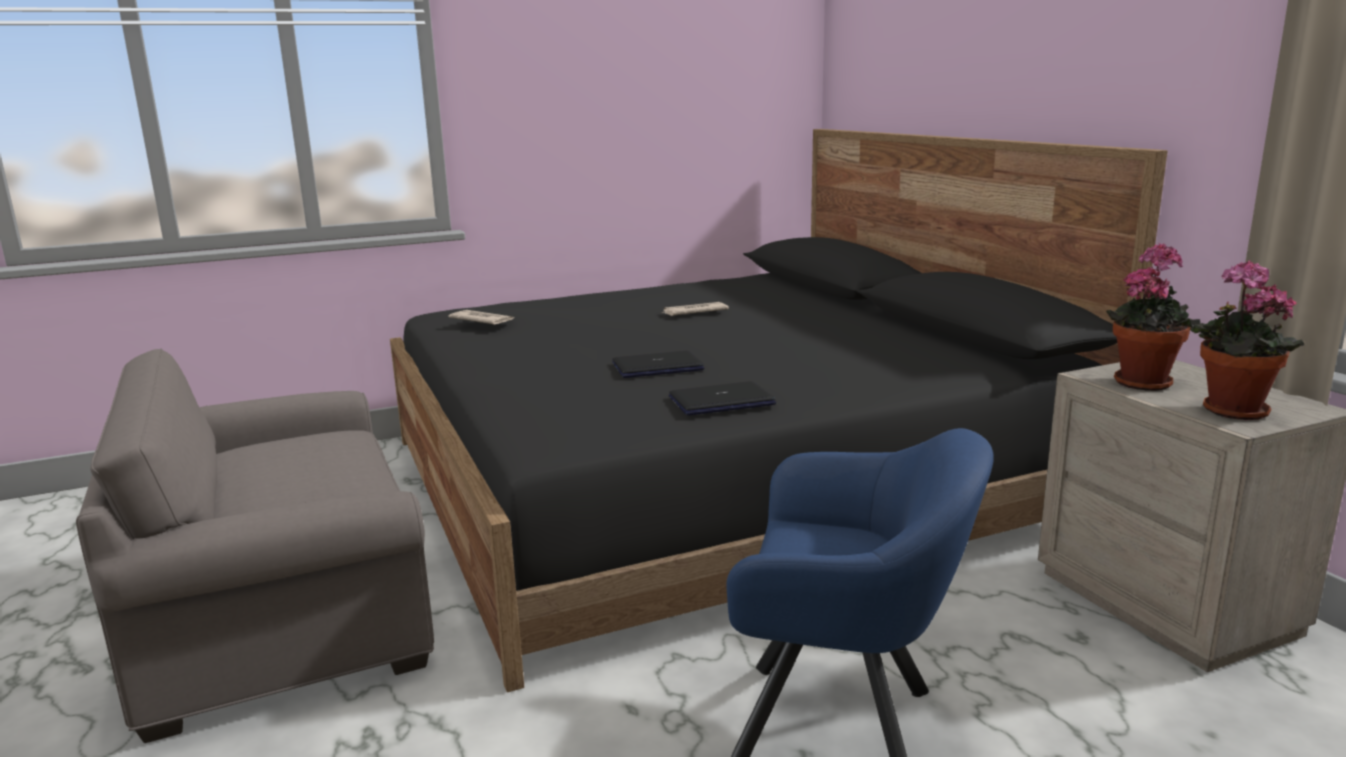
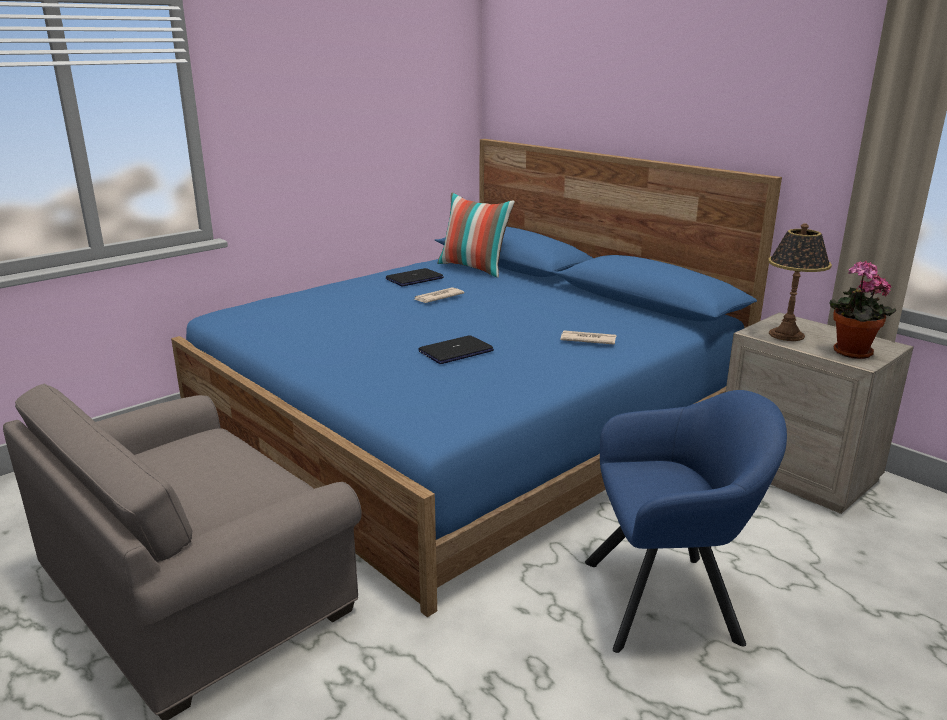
camera: 20 degrees left, 5 degrees up
black bed [390,129,1168,692] -> blue bed [171,139,782,617]
newspaper [448,310,515,324] -> newspaper moved to [560,330,616,345]
laptop [669,381,776,415] -> laptop moved to [386,268,444,286]
potted plant [1106,243,1200,391] -> table lamp [768,223,832,341]
none -> pillow [437,192,515,278]

